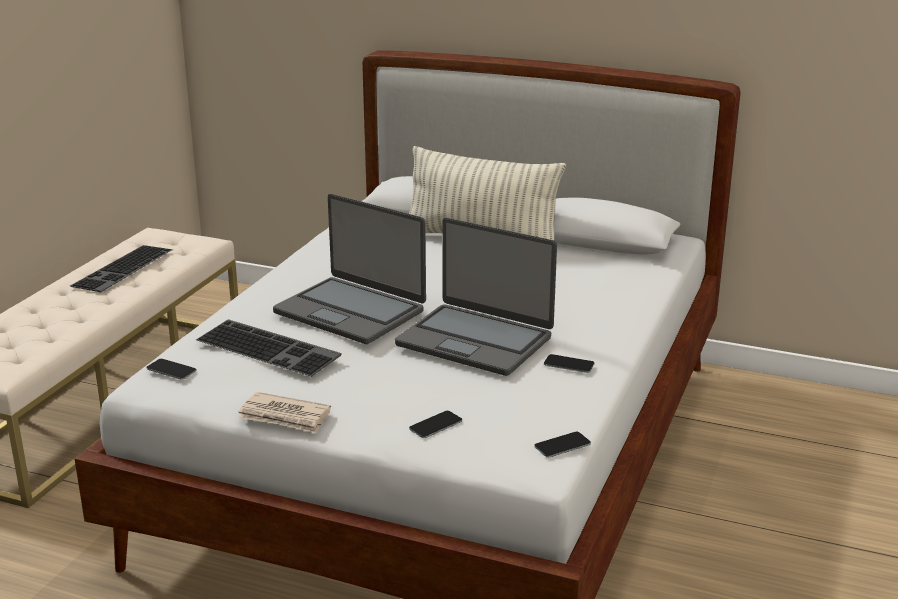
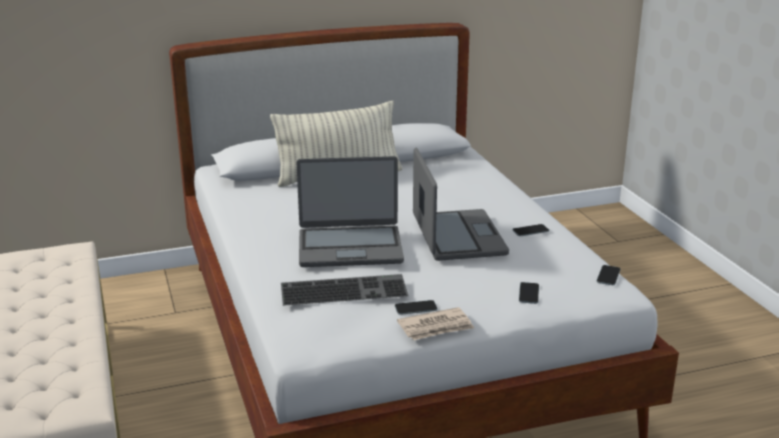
camera: 40 degrees left, 0 degrees up
keyboard [70,245,173,292] -> none
phone [146,359,197,380] -> phone moved to [395,300,437,315]
laptop [395,218,557,376] -> laptop turned 90 degrees counterclockwise [413,147,509,261]

